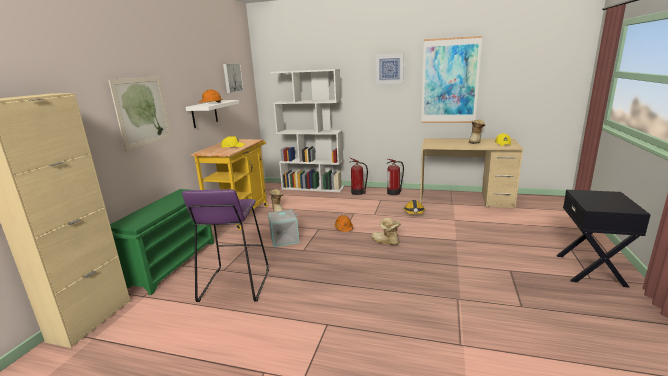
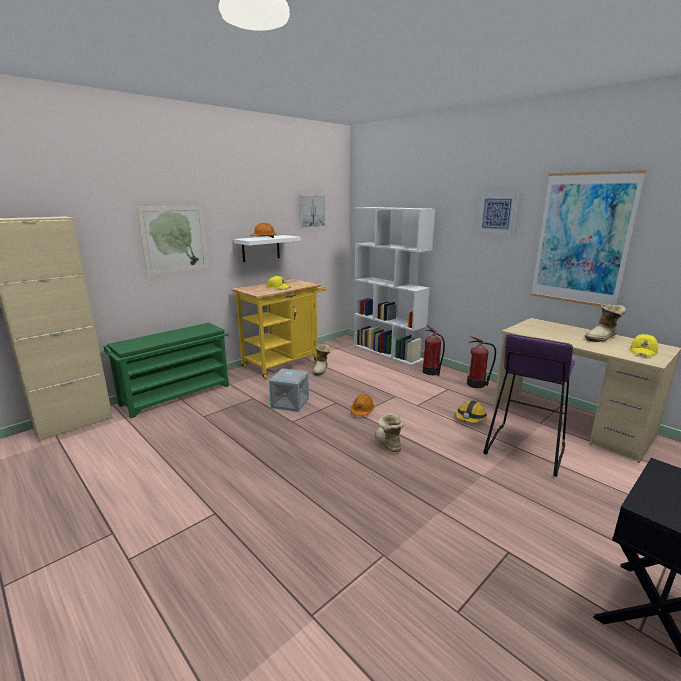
camera: 30 degrees right, 0 degrees up
purple stool [182,189,269,302] -> purple stool moved to [483,334,575,477]

